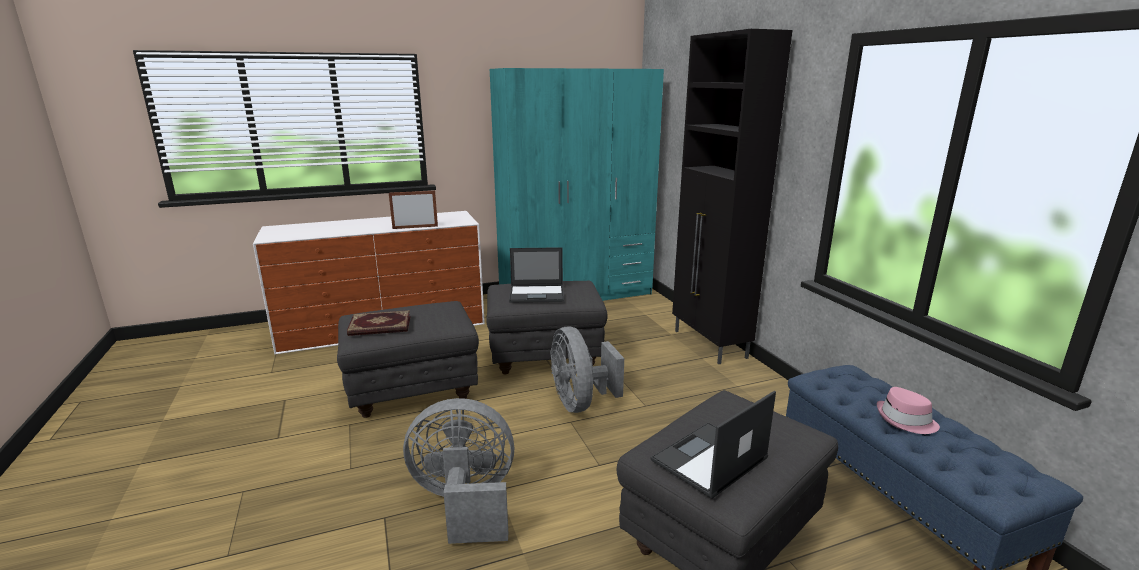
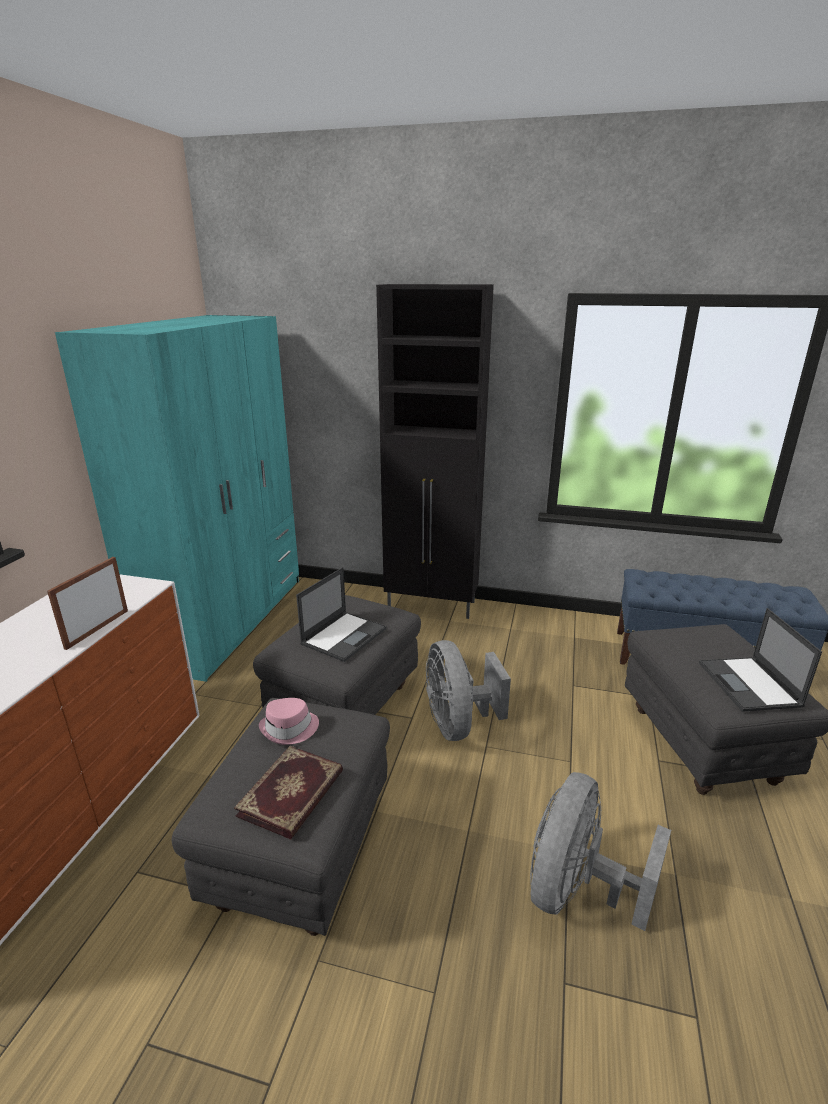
camera: 55 degrees left, 5 degrees up
grey fan [551,327,624,413] -> grey fan turned 60 degrees clockwise [426,640,511,741]
pink hat [877,387,940,434] -> pink hat moved to [259,698,319,745]

